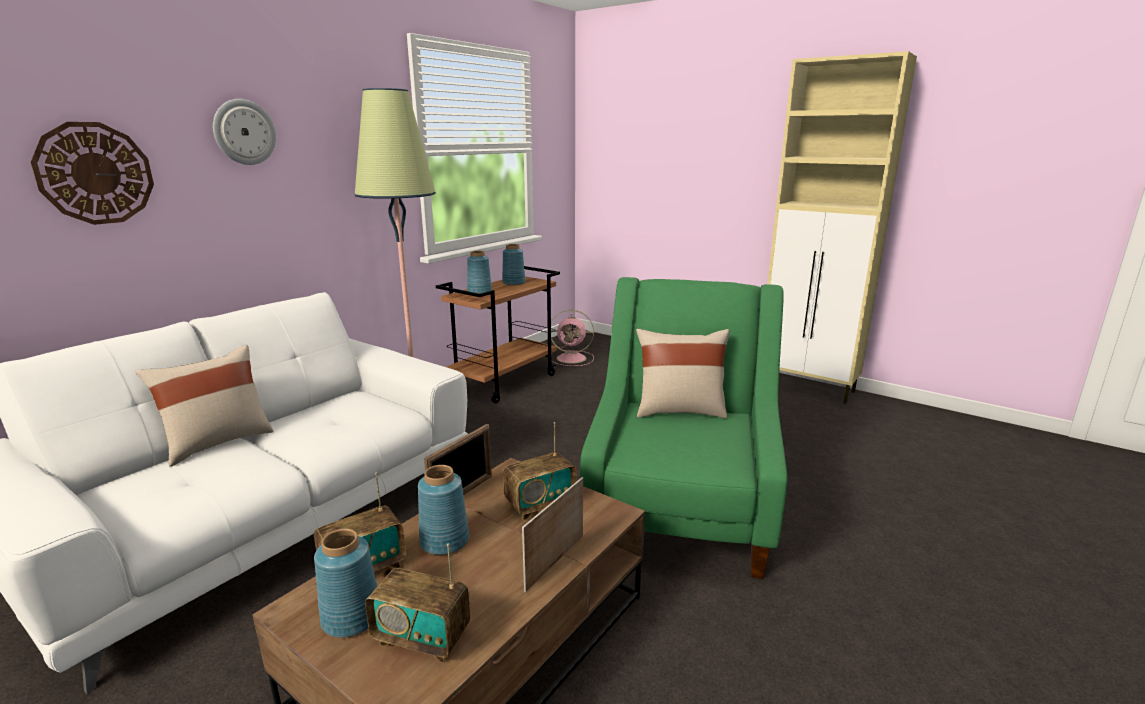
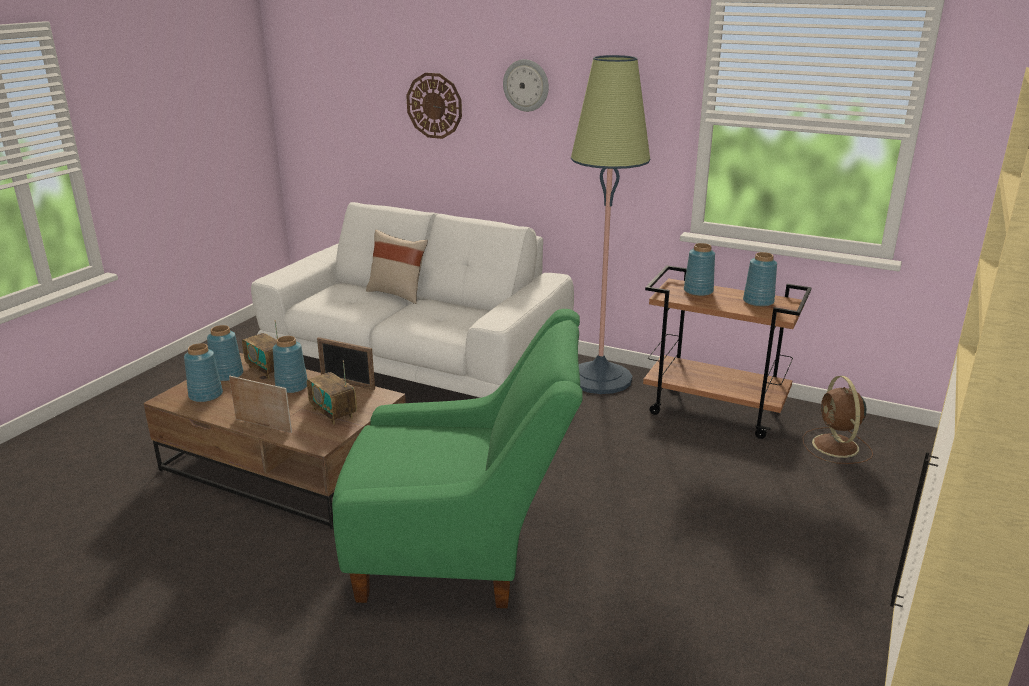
camera: 80 degrees right, 5 degrees up
radio [365,543,471,663] -> blue vase [184,343,223,402]
pink fan [551,310,594,366] -> brown fan [802,376,873,464]
beige pillow [636,329,729,418] -> none

